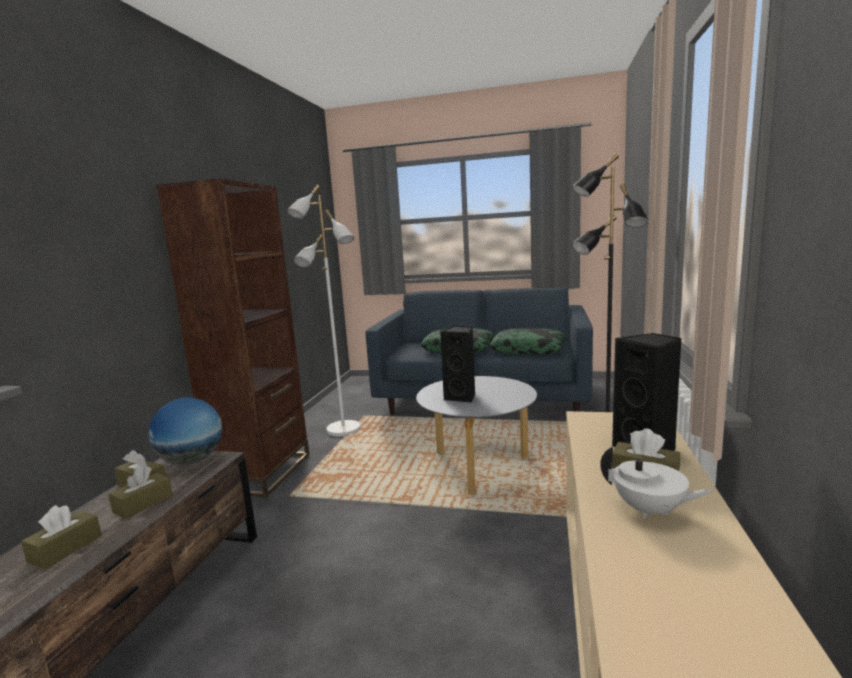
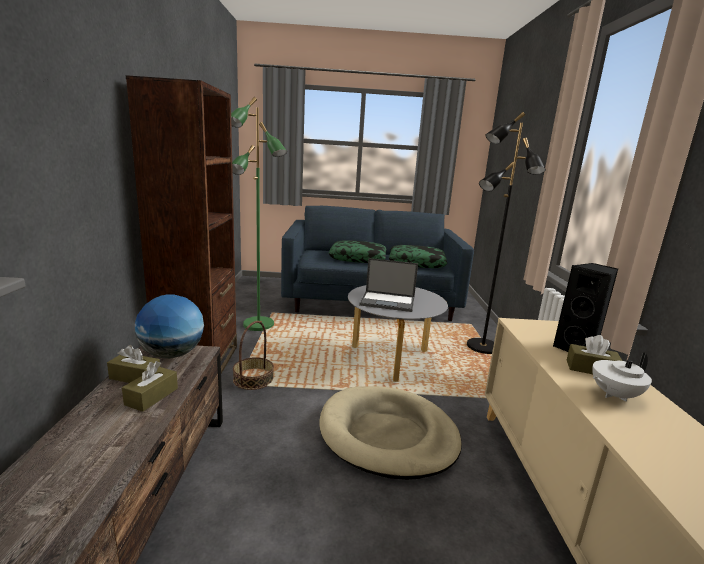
camera: 15 degrees left, 5 degrees up
brown tissue box [21,505,102,569] -> none
white floor lamp [287,185,360,437] -> green floor lamp [231,97,287,331]
black speaker [440,326,475,403] -> laptop [359,258,418,312]
white teapot [600,446,712,519] -> white teapot turned 135 degrees clockwise [592,352,652,402]
none -> basket [233,321,274,390]
none -> beige dog bed [319,386,462,480]

